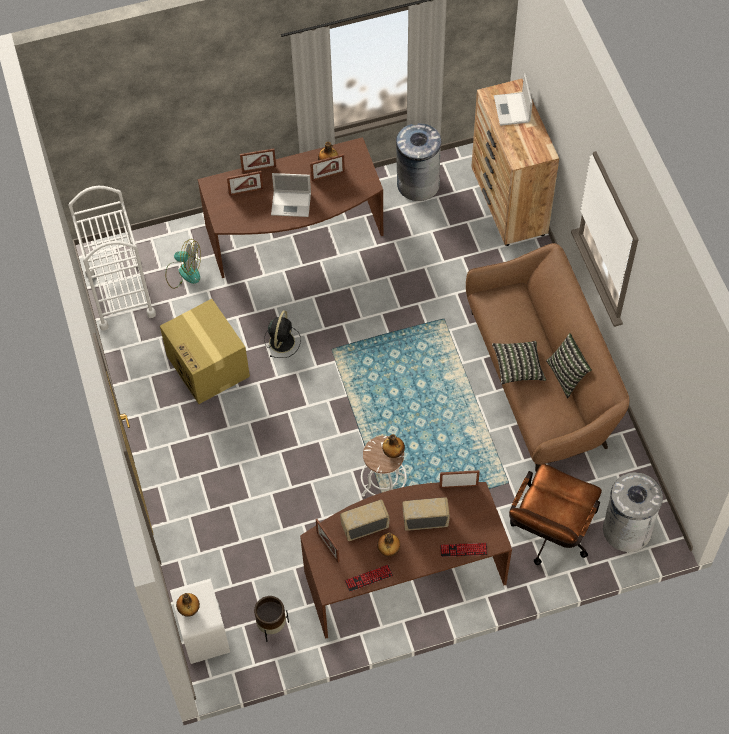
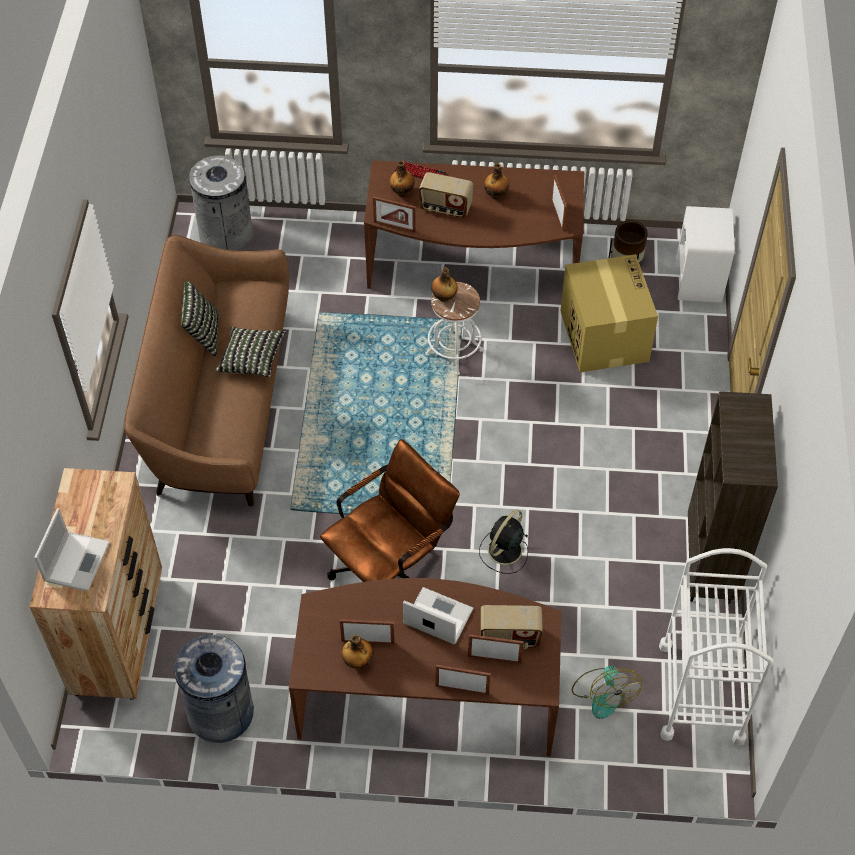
camera: 160 degrees left, 5 degrees down
cardboard box [160,299,250,404] -> cardboard box moved to [560,254,658,372]
fan [165,239,201,289] -> fan turned 135 degrees counterclockwise [572,666,642,719]
bottle [176,593,200,617] -> bottle moved to [389,161,415,197]
radio [340,500,390,541] -> radio moved to [481,605,543,649]
keyboard [345,565,393,592] -> none
brown office chair [509,464,602,565] -> brown office chair moved to [320,439,460,582]
none -> brown bookcase [688,391,778,604]

